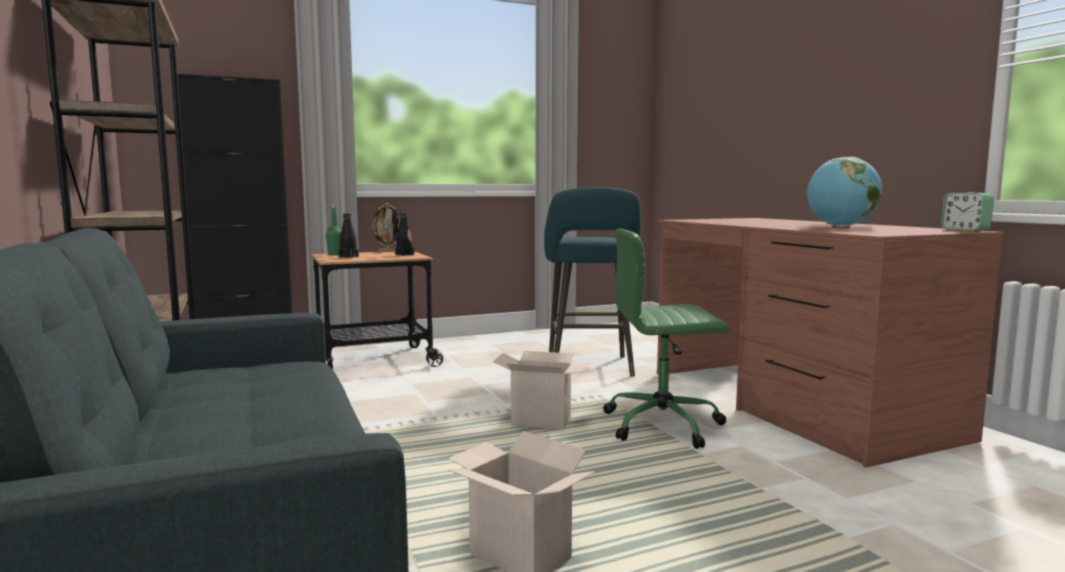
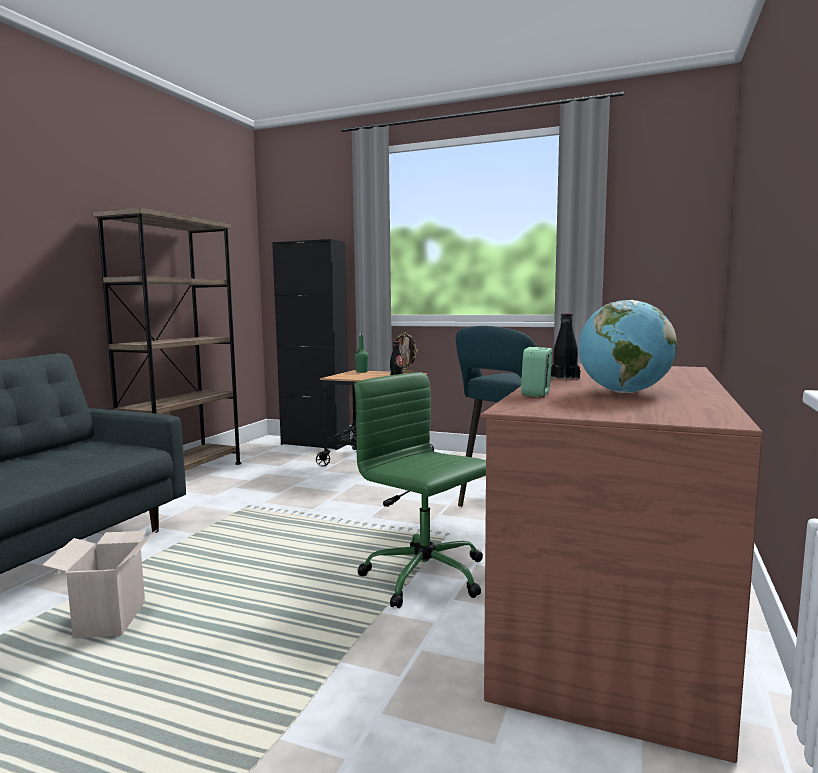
camera: 45 degrees right, 0 degrees up
black bottle [339,213,359,259] -> black bottle moved to [551,313,580,380]
cardboard box [493,351,590,430] -> none
alarm clock [941,192,994,231] -> alarm clock moved to [521,347,552,397]

